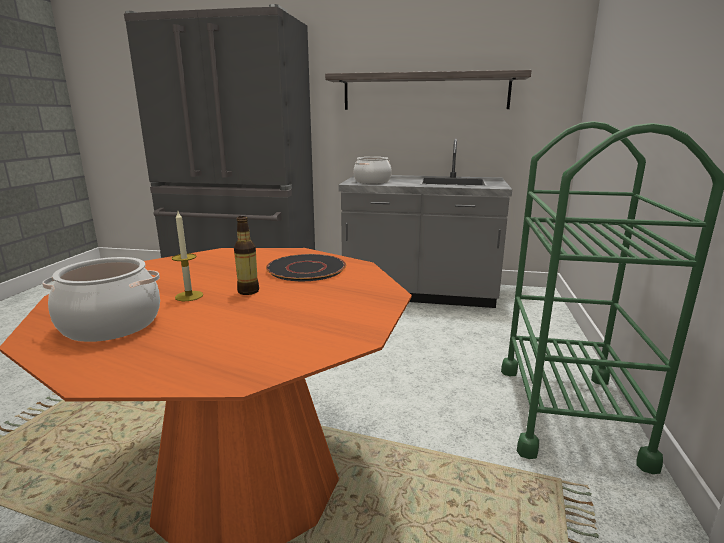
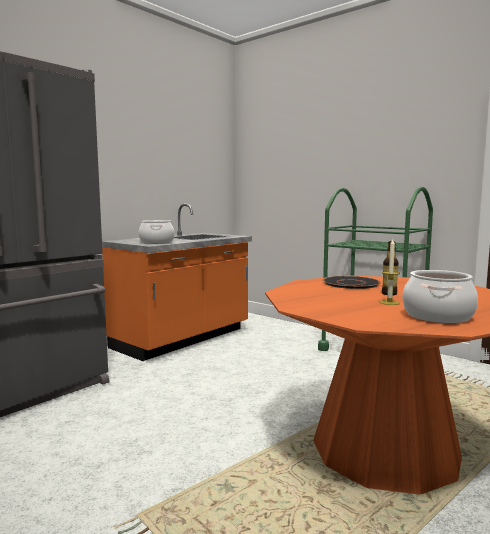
camera: 60 degrees left, 10 degrees down
shelf [325,70,532,110] -> none
grey counter [338,139,512,308] -> orange counter [102,204,252,361]

